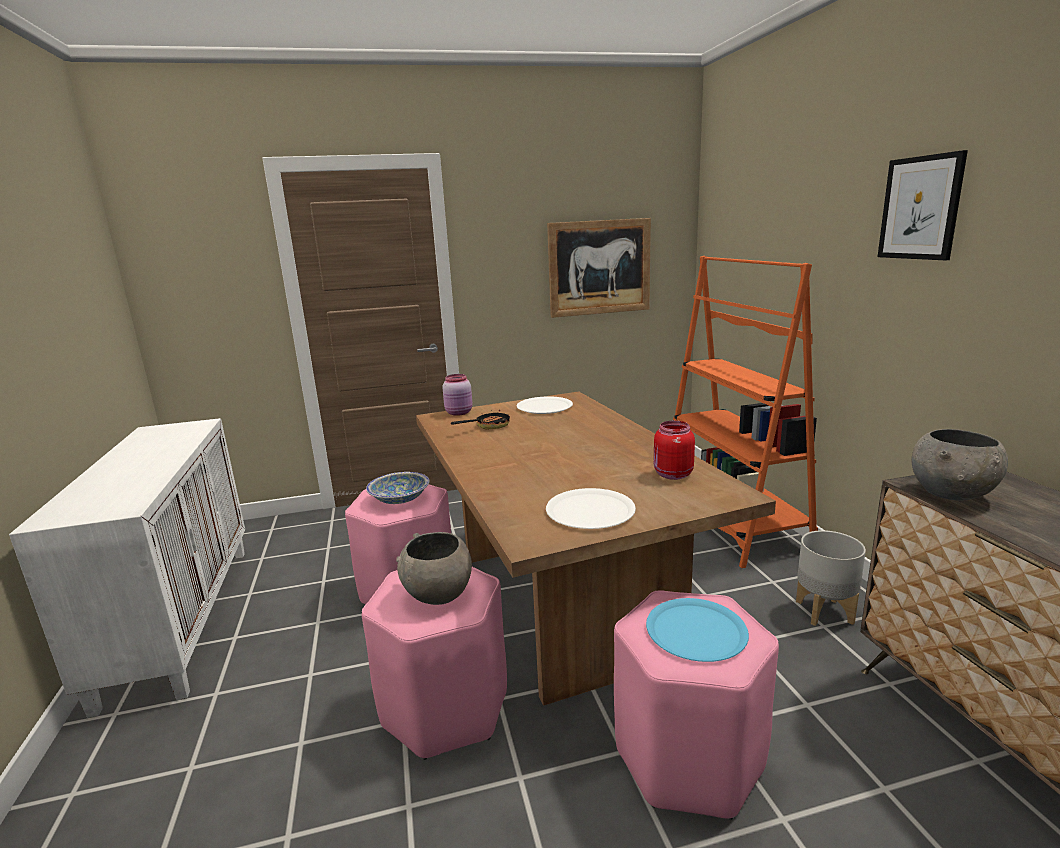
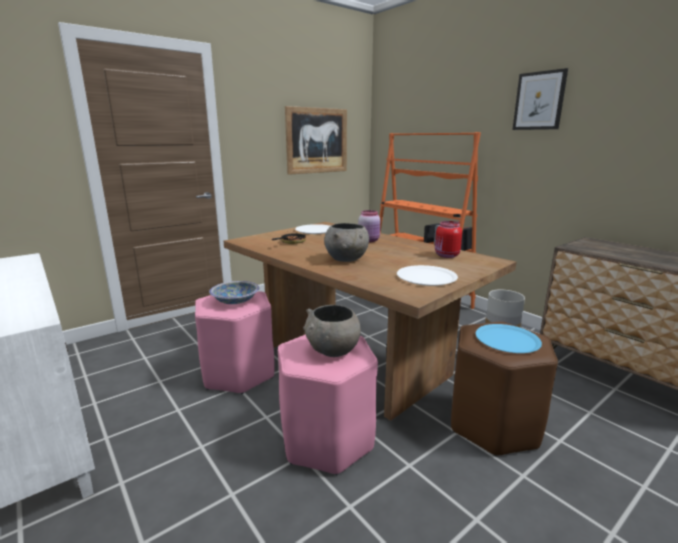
camera: 25 degrees left, 0 degrees up
pink jar [442,374,473,416] -> pink jar moved to [358,210,380,242]
pink stool [614,590,779,820] -> brown stool [451,322,558,456]
grey bowl [911,429,1008,501] -> grey bowl moved to [324,223,369,262]

